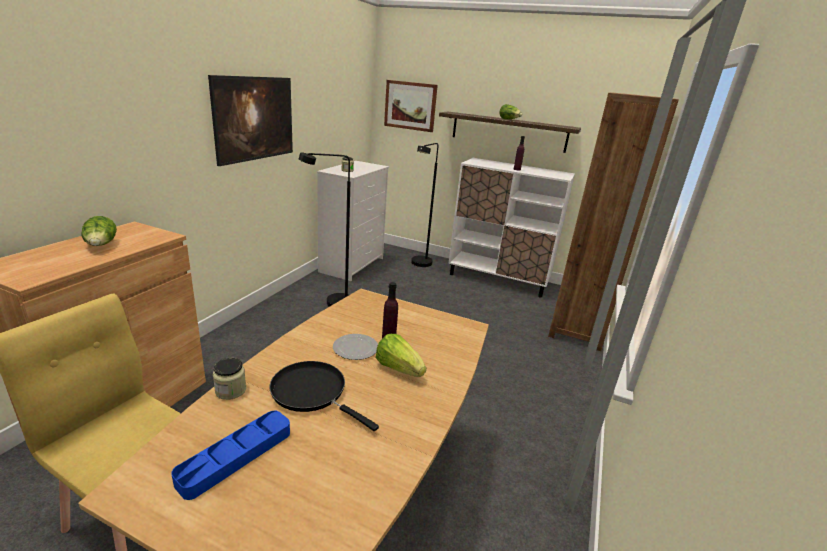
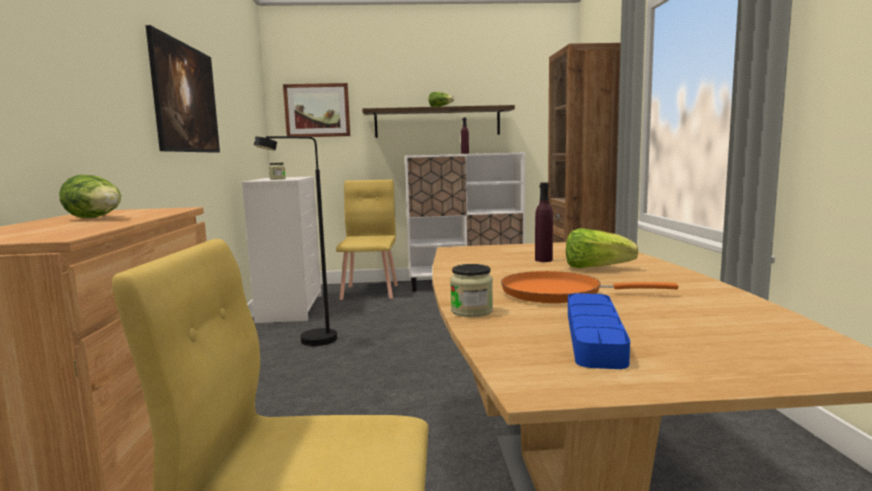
camera: 25 degrees left, 15 degrees down
black frying pan [269,361,379,431] -> orange frying pan [501,271,678,303]
plate [333,334,378,360] -> none
black floor lamp [411,143,438,267] -> yellow chair [336,179,398,300]

